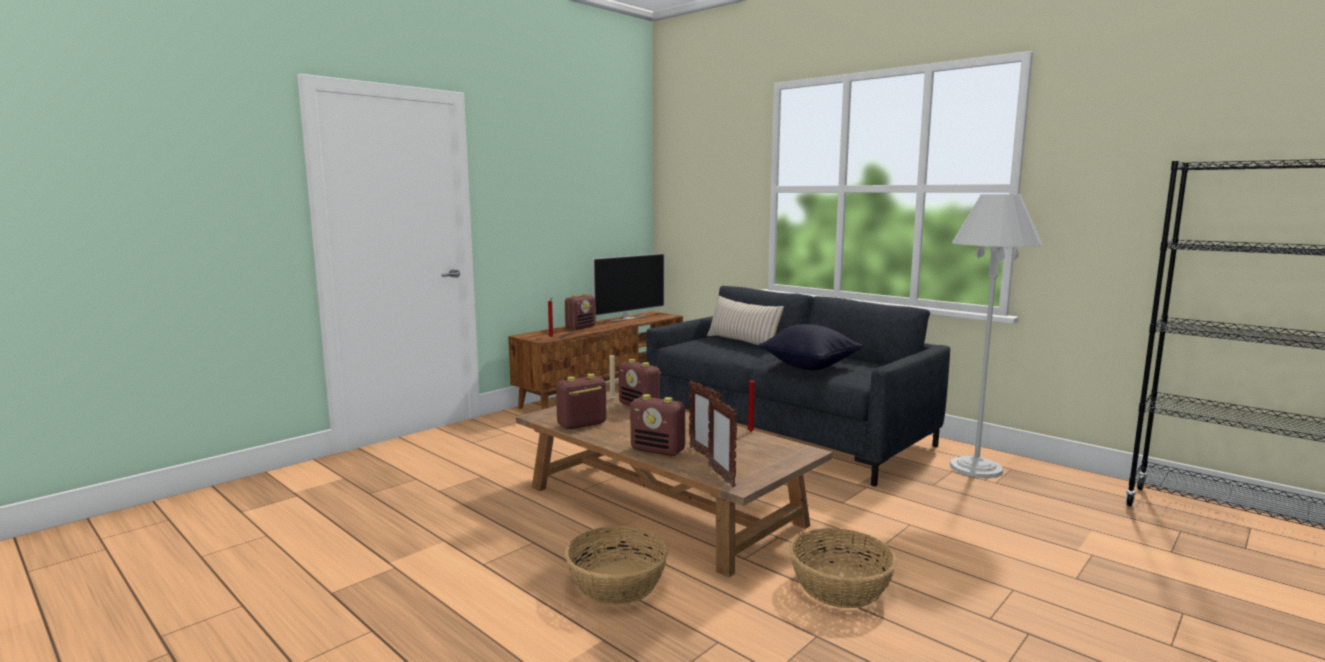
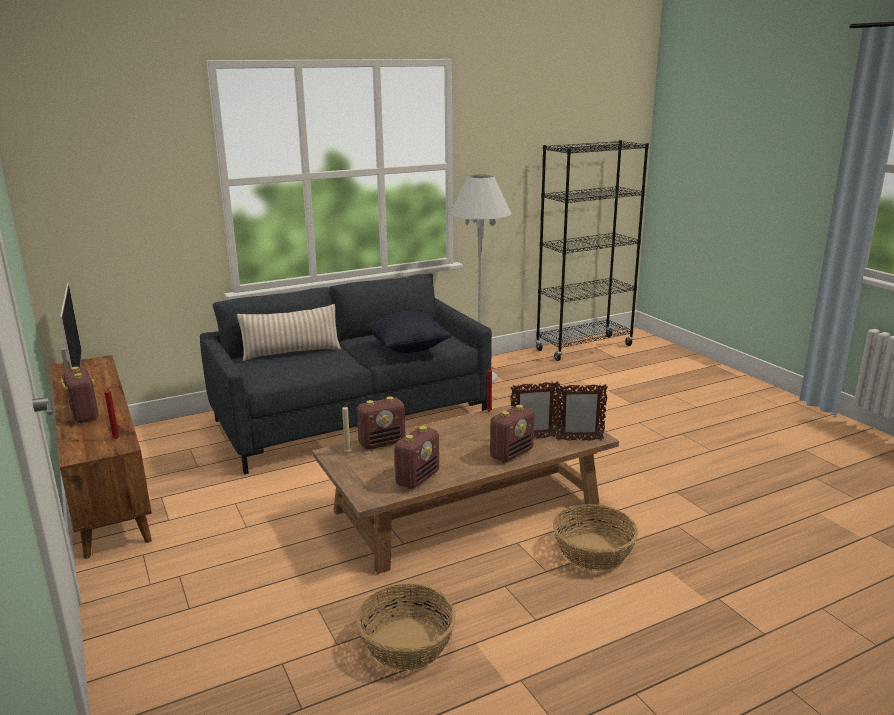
camera: 70 degrees left, 10 degrees up
radio [556,374,606,429] -> radio turned 135 degrees counterclockwise [394,426,439,489]
basket [789,528,897,608] -> basket moved to [356,584,456,670]

